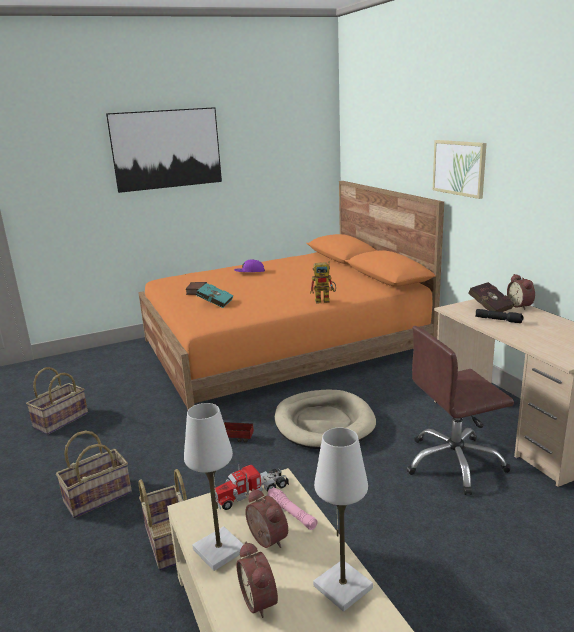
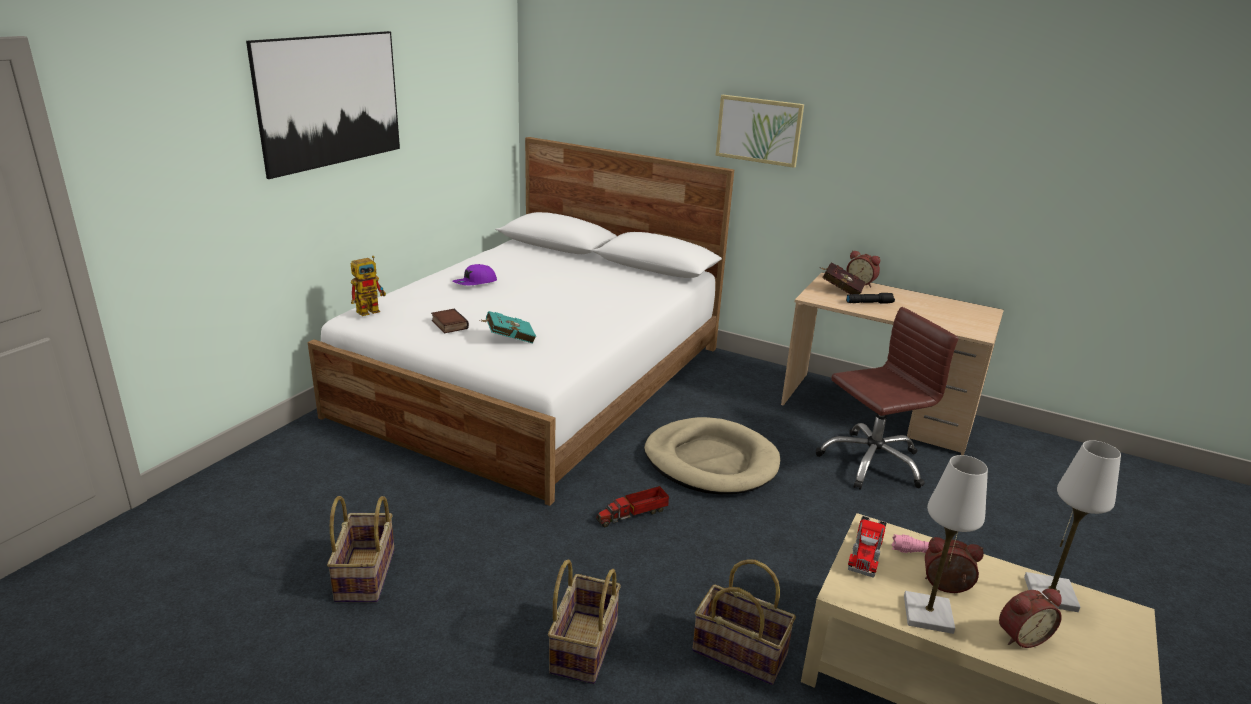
camera: 40 degrees left, 5 degrees up
orange bed [138,181,444,411] -> white bed [308,137,734,506]
alarm clock [236,542,278,618] -> alarm clock turned 45 degrees counterclockwise [999,589,1062,648]
toy robot [310,261,336,304] -> toy robot moved to [351,256,386,316]
brown office chair [406,326,514,495] -> brown office chair turned 150 degrees counterclockwise [816,307,958,490]

